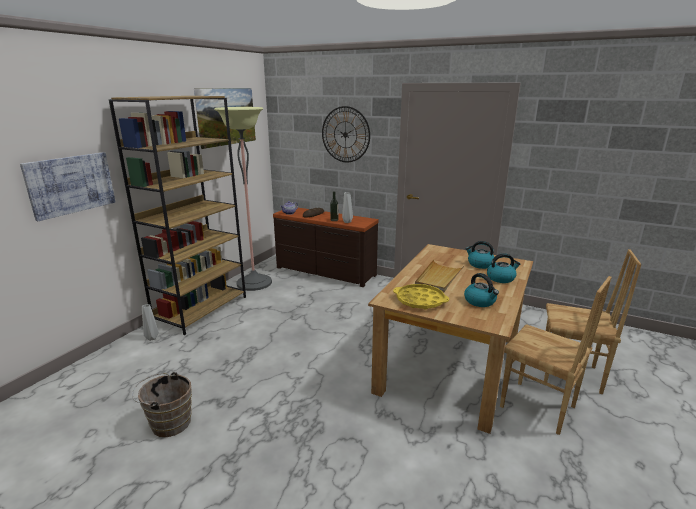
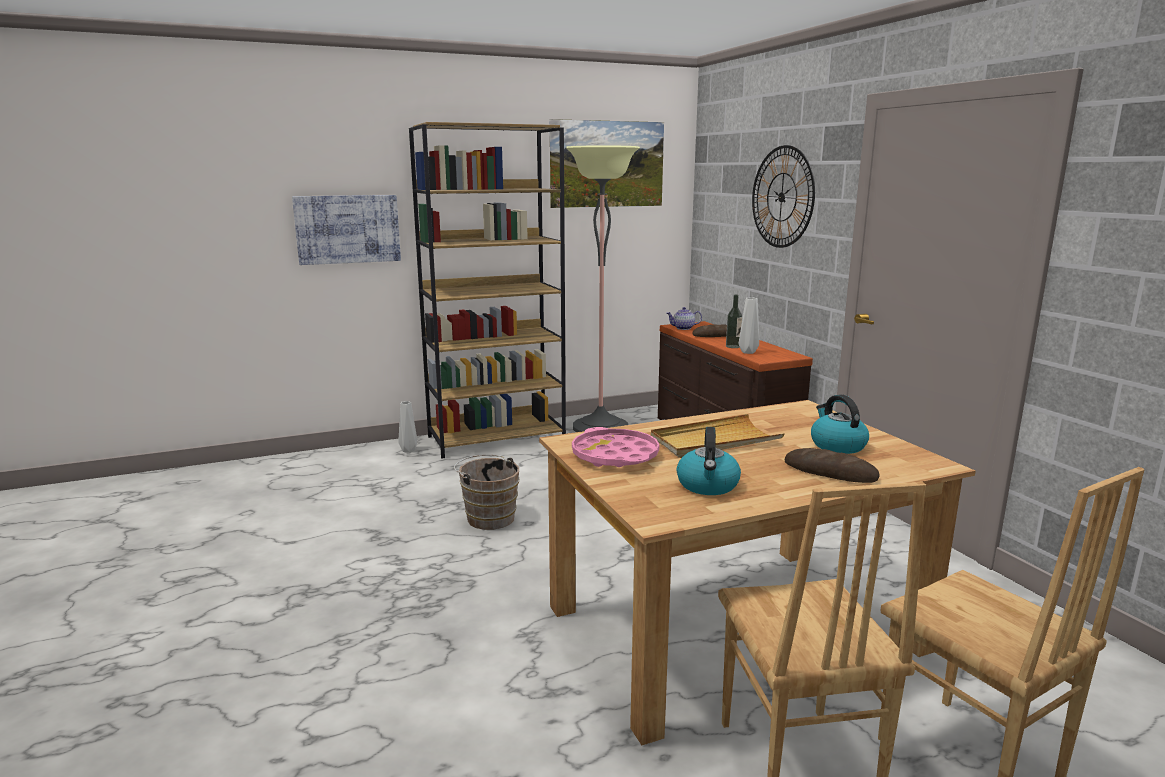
camera: 40 degrees right, 5 degrees down
brown bucket [132,371,192,437] -> brown bucket moved to [454,455,519,530]
yellow tray [393,284,449,310] -> pink tray [572,427,659,467]
kettle [487,253,520,283] -> bread [785,448,880,483]

